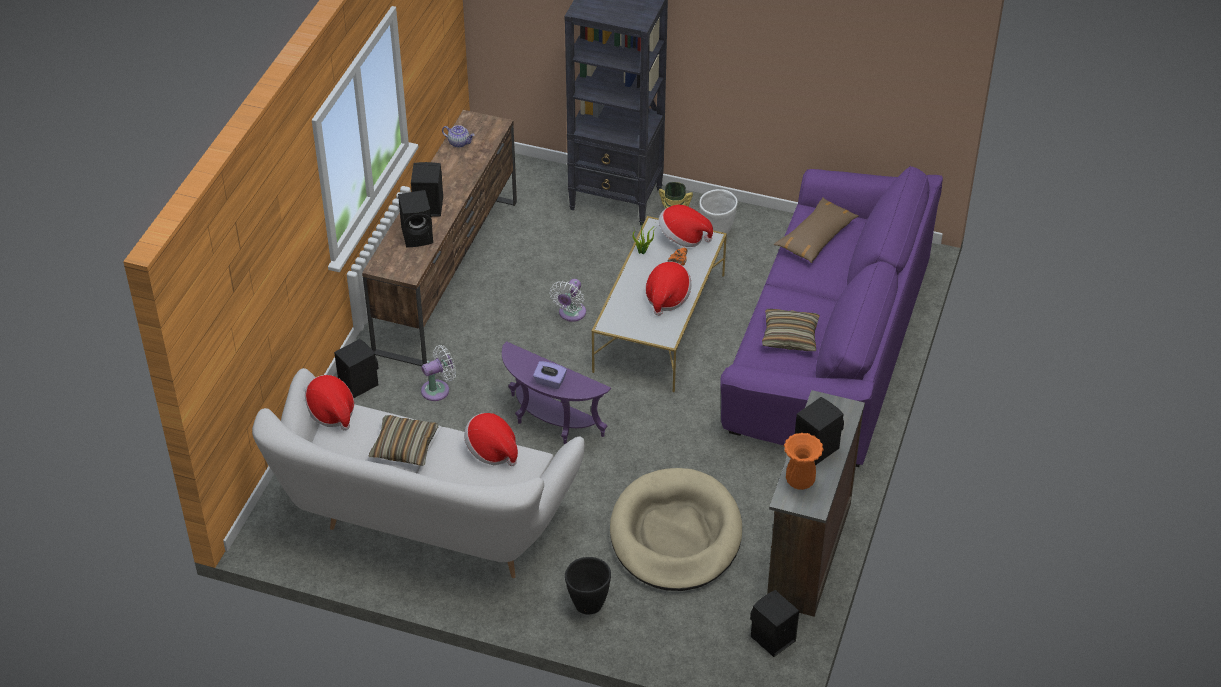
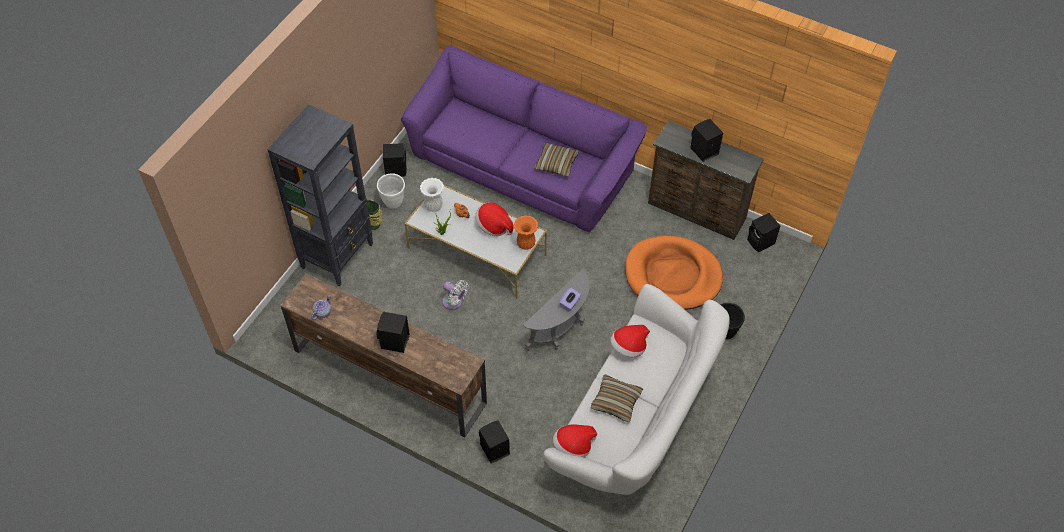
camera: 80 degrees left, 10 degrees up
black speaker [398,190,433,247] -> black speaker moved to [383,143,407,176]
white fan [421,345,456,401] -> none
purple side table [502,341,611,444] -> grey side table [523,270,590,351]
beige dog bed [610,468,742,591] -> orange dog bed [625,236,723,310]
hat [659,205,713,247] -> white vase [420,178,444,212]
brown pillow [774,198,859,263] -> none
orange vase [784,433,824,490] -> orange vase moved to [514,215,538,250]

